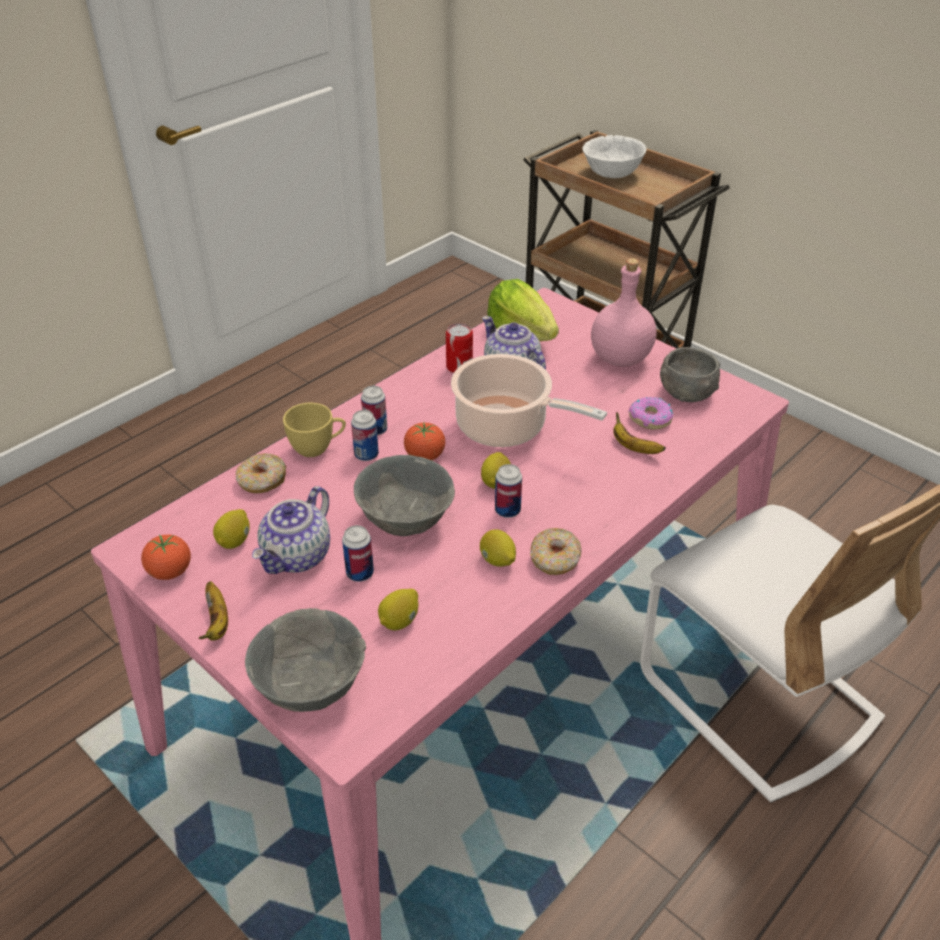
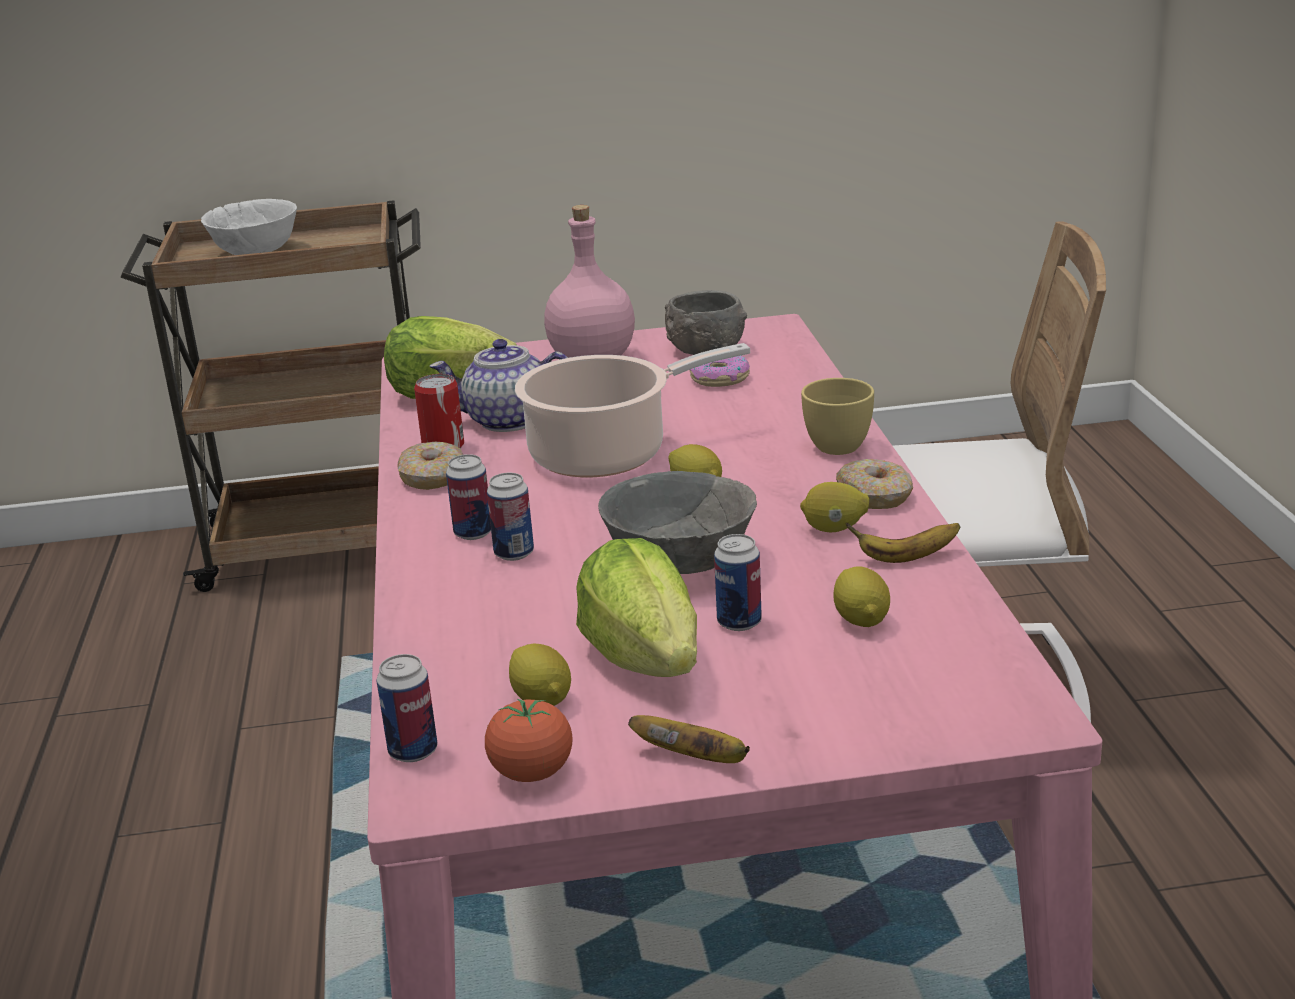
camera: 50 degrees left, 15 degrees down
donut [236,453,286,493] -> donut moved to [398,442,464,490]
grey bowl [245,608,366,712] -> none
teapot [252,486,330,574] -> lettuce [576,538,697,677]
yellow cup [283,403,346,457] -> yellow cup moved to [801,378,874,455]
tomato [404,423,445,460] -> none
can [495,464,522,518] -> can moved to [376,654,438,762]
banana [613,412,666,454] -> banana moved to [845,523,960,563]

